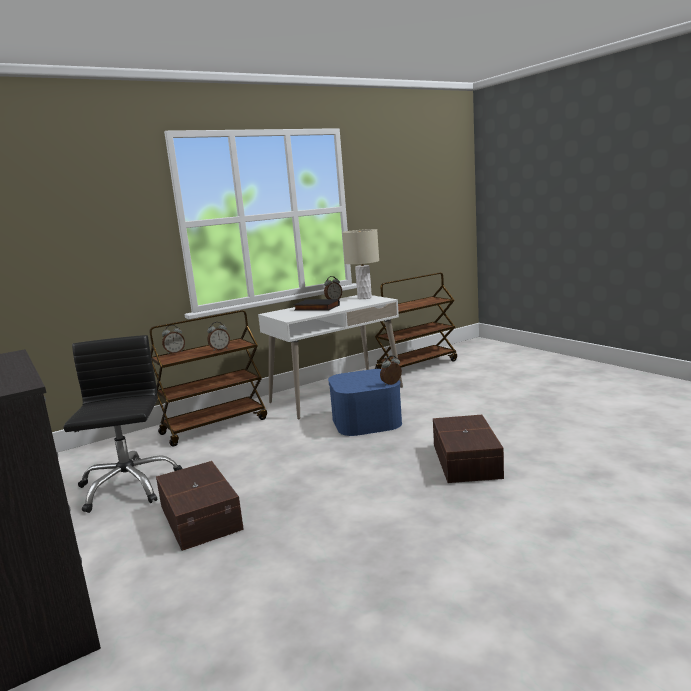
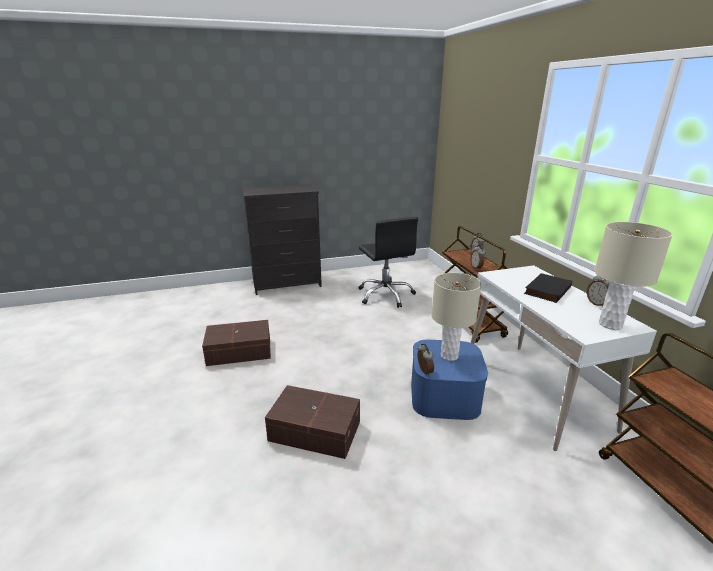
camera: 105 degrees right, 10 degrees up
black office chair [63,335,183,513] -> black office chair turned 60 degrees clockwise [359,217,418,308]
brown storage box [156,461,244,551] -> brown storage box moved to [202,320,271,366]
none -> beige table lamp [431,273,481,361]

